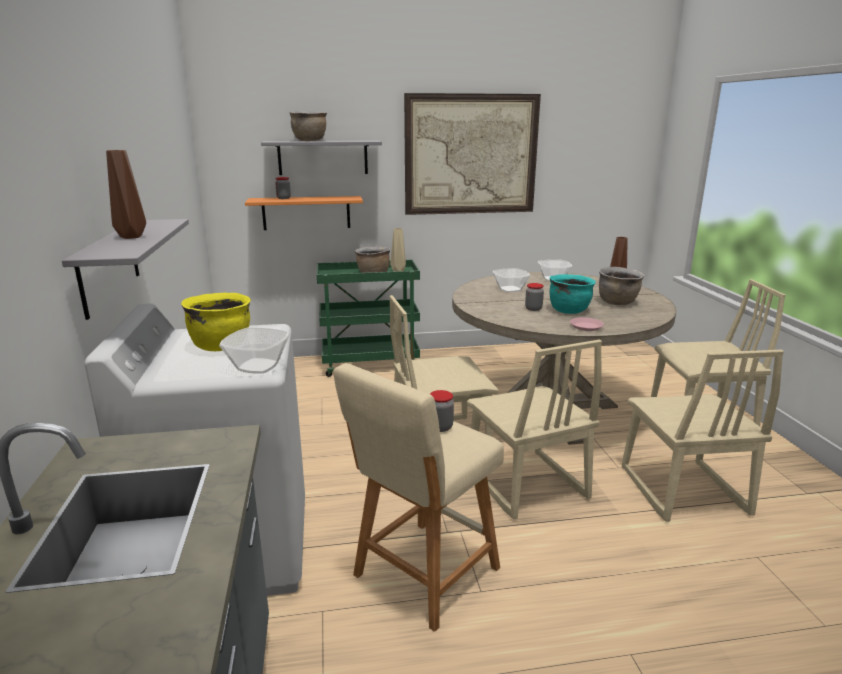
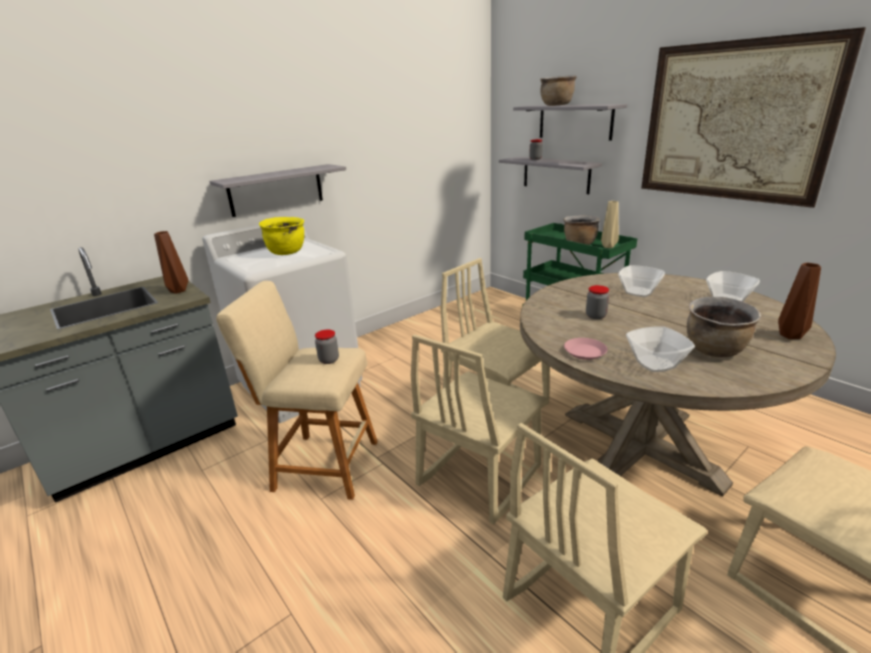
camera: 60 degrees right, 5 degrees up
brown vase [106,150,146,239] -> brown vase moved to [154,231,188,294]
bowl [219,327,289,374] -> bowl moved to [626,326,695,372]
orange shelf [245,196,363,230] -> grey shelf [499,157,602,194]
turquoise cooking pot [549,274,596,314] -> none

